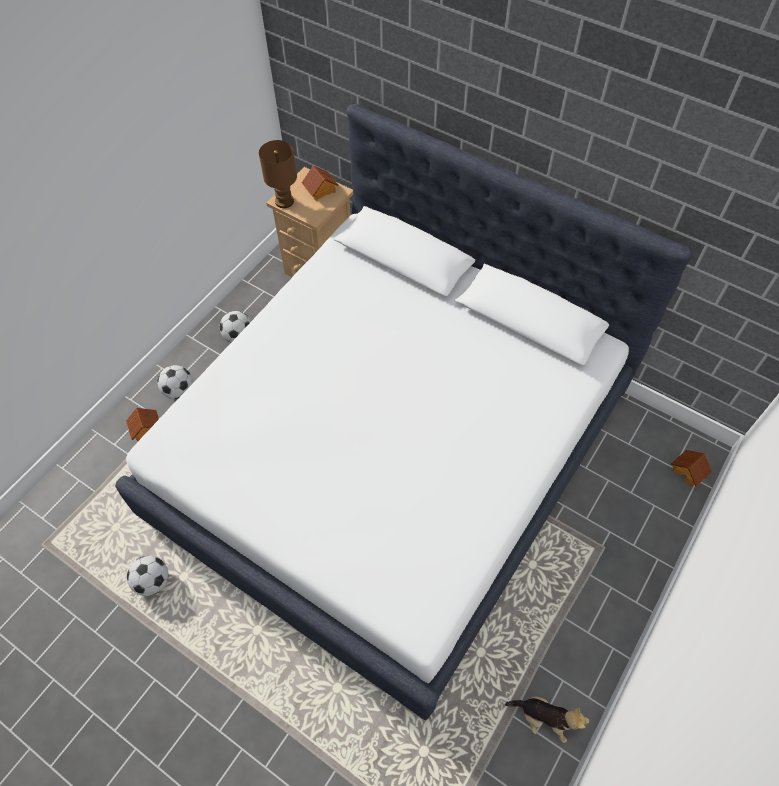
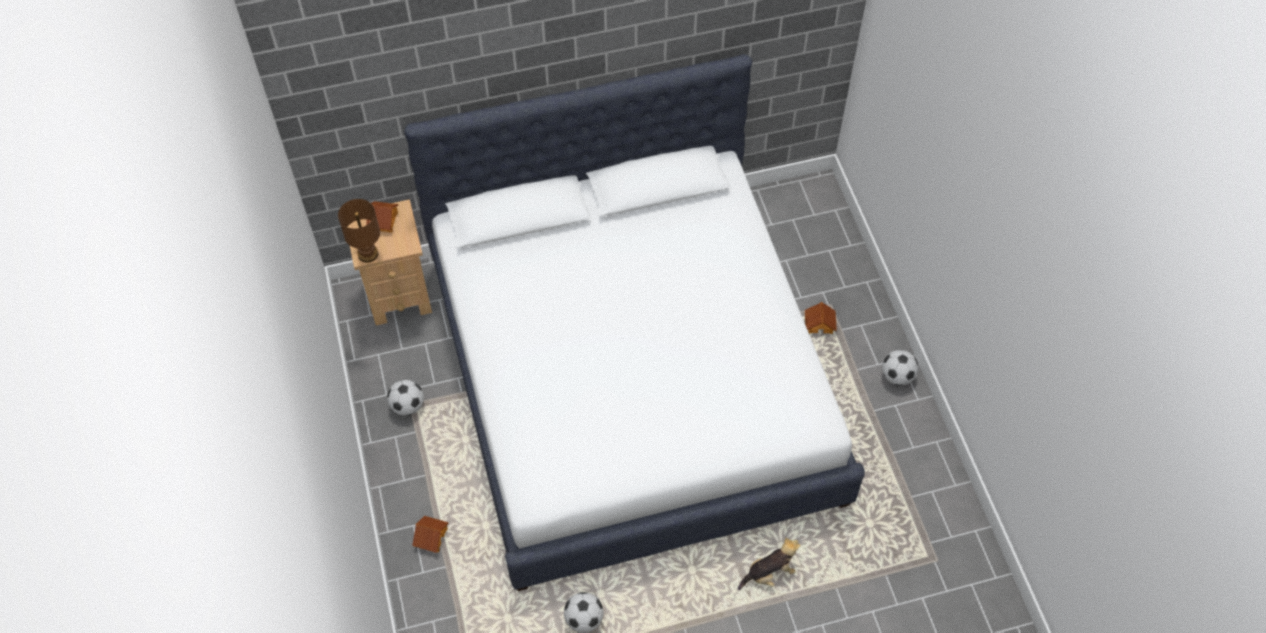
camera: 50 degrees left, 0 degrees up
football [157,365,193,399] -> football moved to [882,350,918,386]
plush toy [505,697,589,743] -> plush toy moved to [738,537,800,590]
toy house [671,450,712,487] -> toy house moved to [805,302,837,334]

